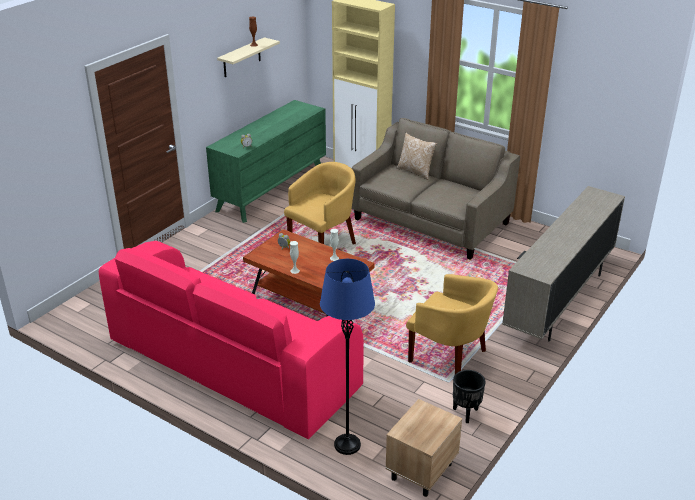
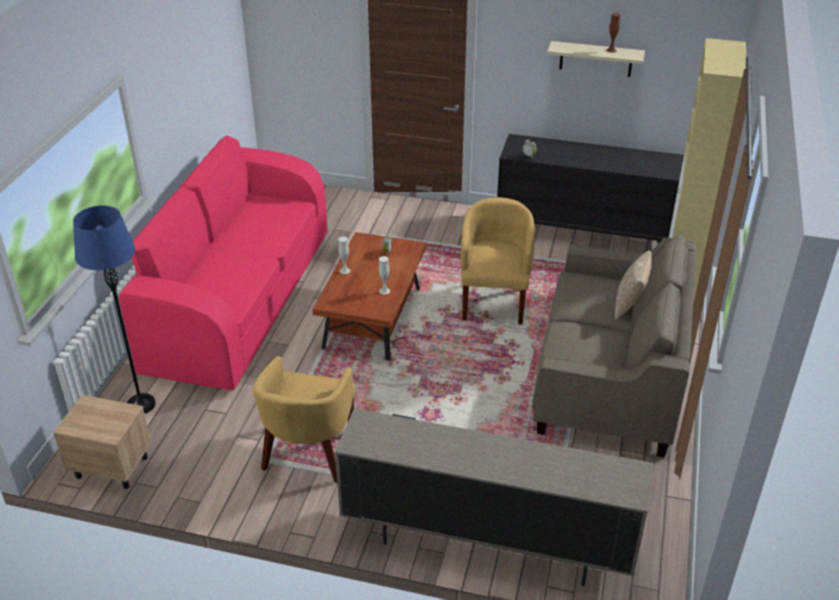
camera: 70 degrees right, 5 degrees up
green dresser [206,100,326,223] -> black dresser [497,134,684,244]
yellow armchair [284,162,356,245] -> yellow armchair turned 105 degrees counterclockwise [461,197,535,324]
black planter [453,370,486,423] -> none

